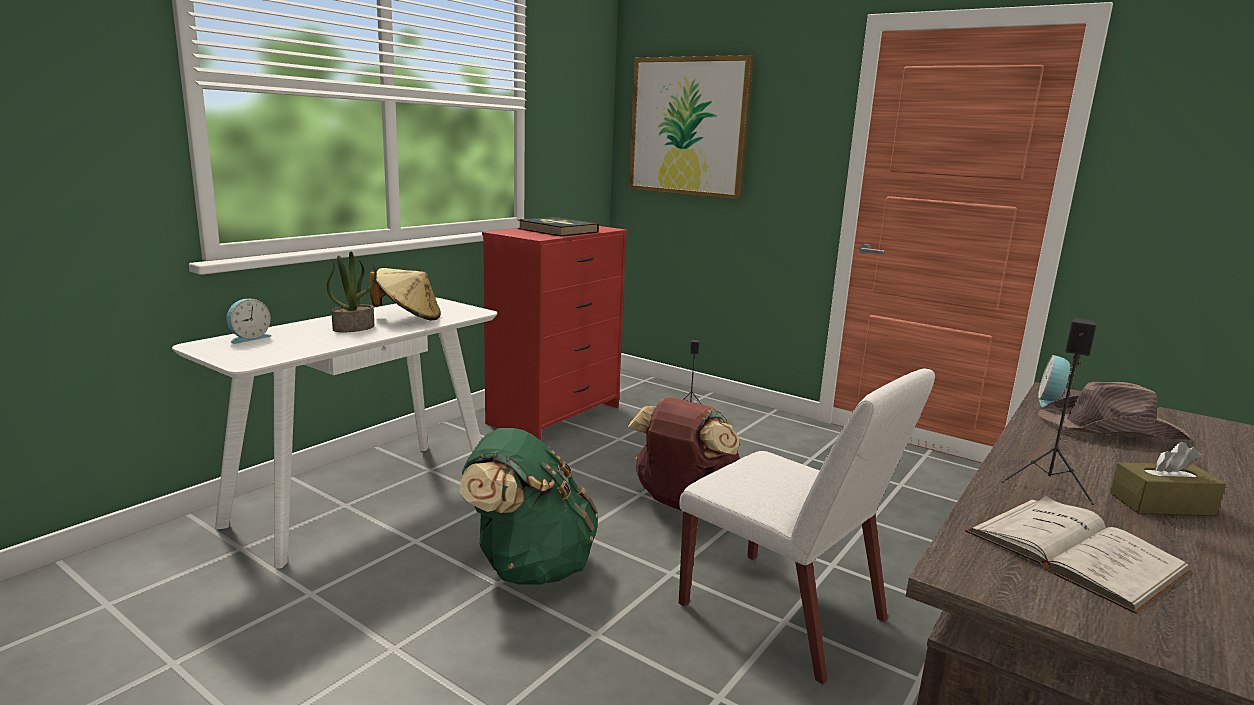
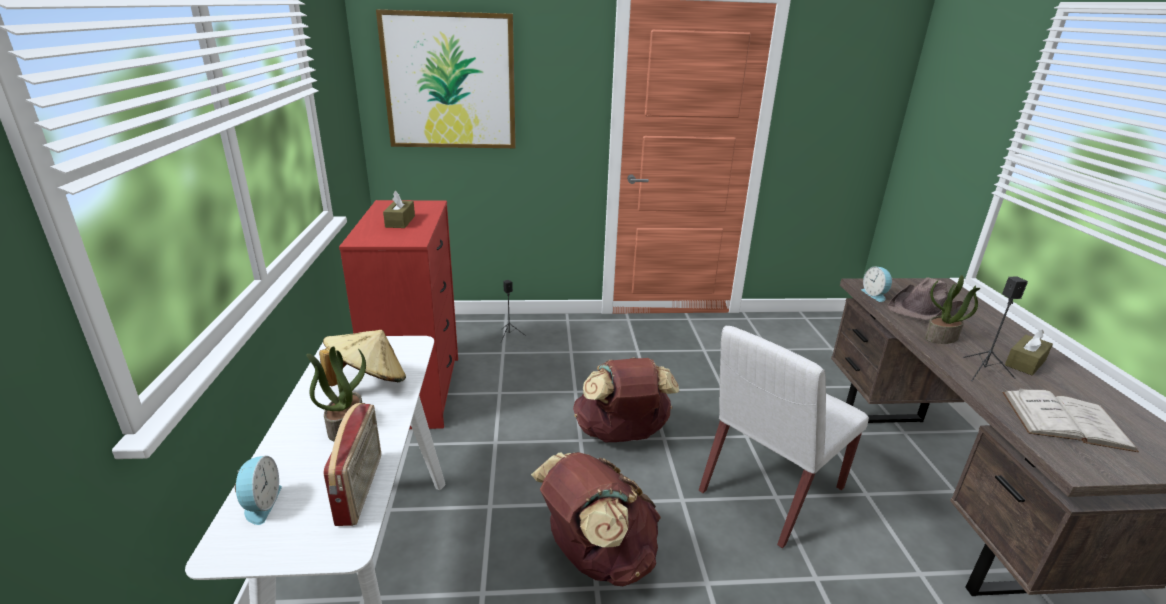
camera: 40 degrees left, 10 degrees up
green backpack [459,428,598,585] -> brown backpack [531,452,661,586]
book [517,217,599,236] -> brown tissue box [383,190,415,228]
white chair [679,368,935,684] -> white chair turned 135 degrees clockwise [699,326,869,548]
none -> radio [324,403,381,526]
none -> potted plant [925,275,981,344]

